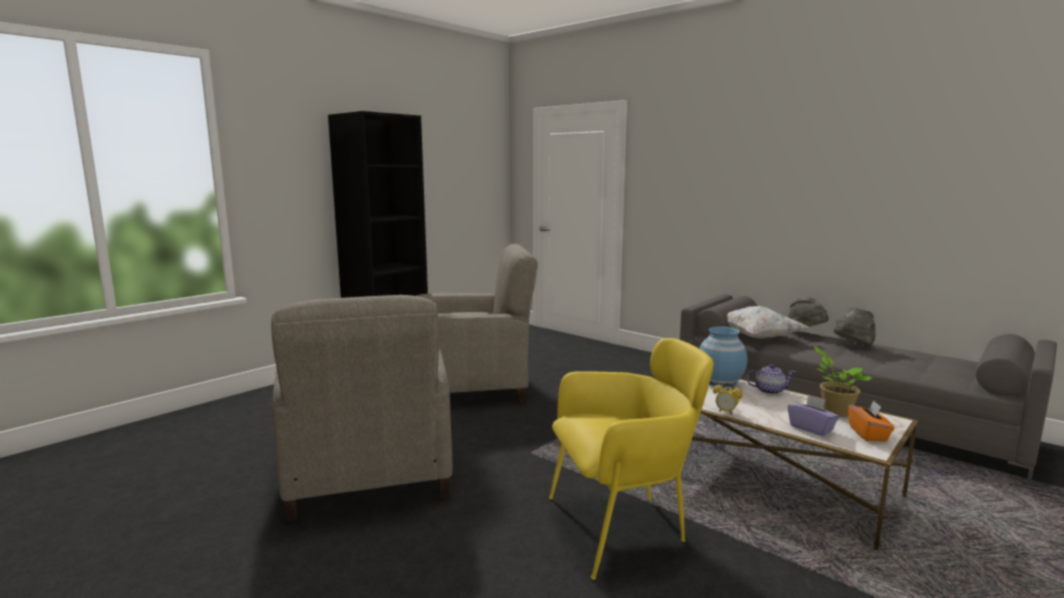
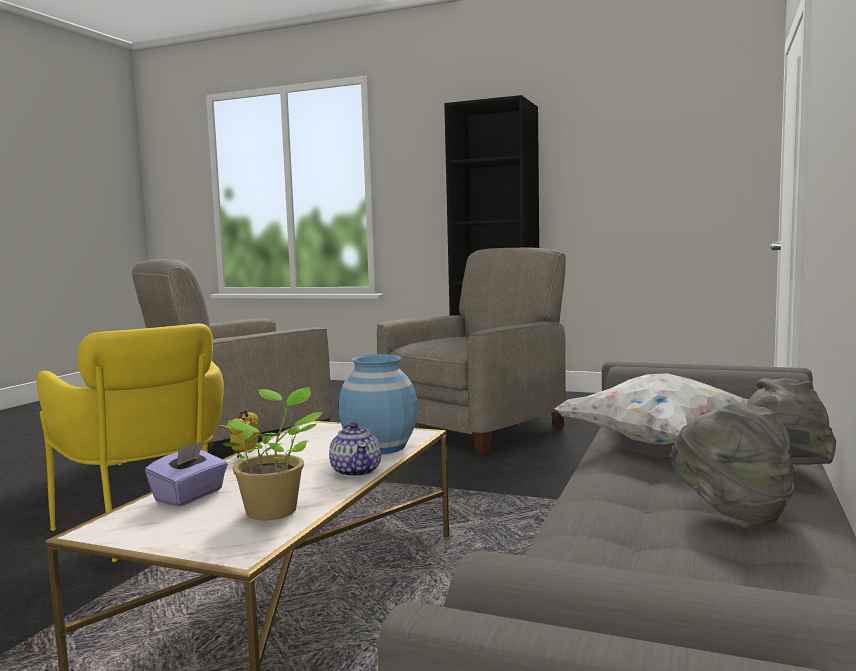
camera: 70 degrees right, 5 degrees down
beige armchair [416,244,538,403] -> beige armchair turned 105 degrees counterclockwise [377,248,566,455]
orange tissue box [848,400,895,441] -> none

